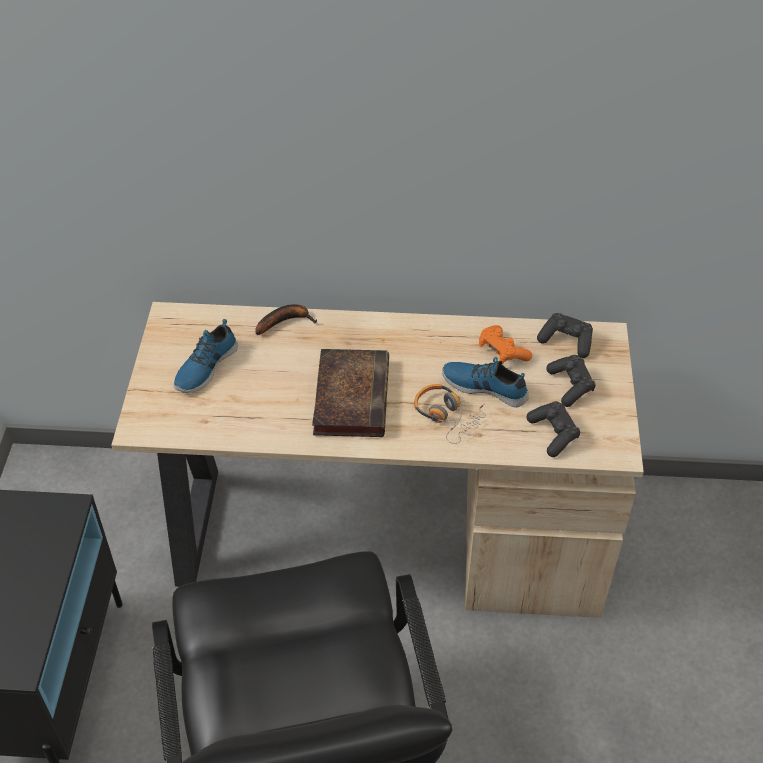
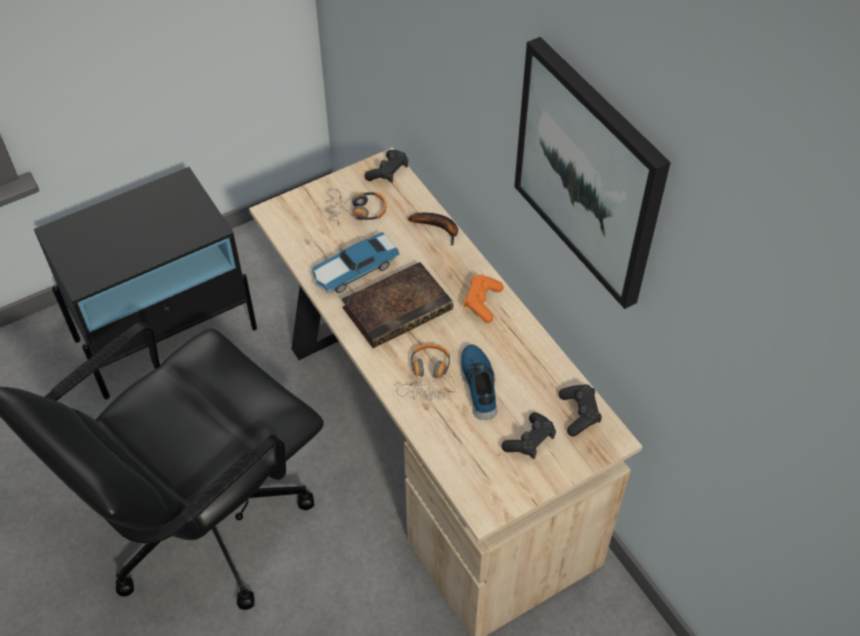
camera: 55 degrees right, 5 degrees up
shoe [174,319,238,393] -> headphones [325,189,386,227]
orange game controller [479,325,532,364] -> orange game controller moved to [463,274,504,323]
black game controller [527,401,580,457] -> black game controller moved to [365,150,408,183]
none -> toy car [310,232,400,293]
none -> picture [514,37,671,309]

